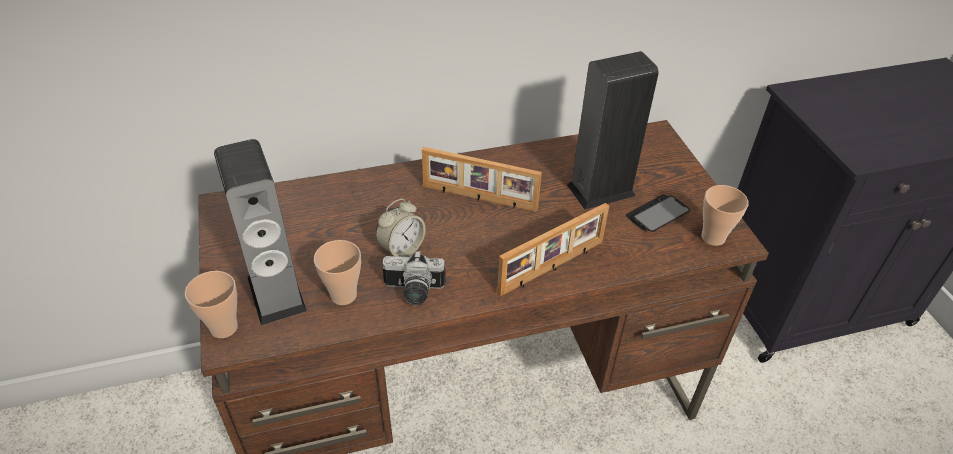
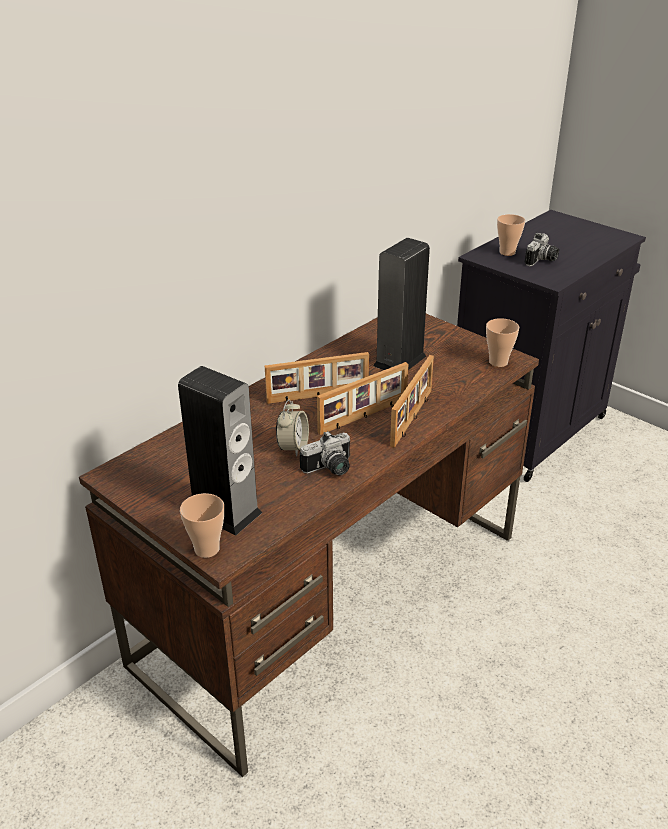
camera: 30 degrees left, 10 degrees down
cup [314,240,361,305] -> cup moved to [497,214,525,256]
phone [626,194,690,232] -> none
none -> picture frame [317,362,408,435]
none -> camera [525,233,559,266]

